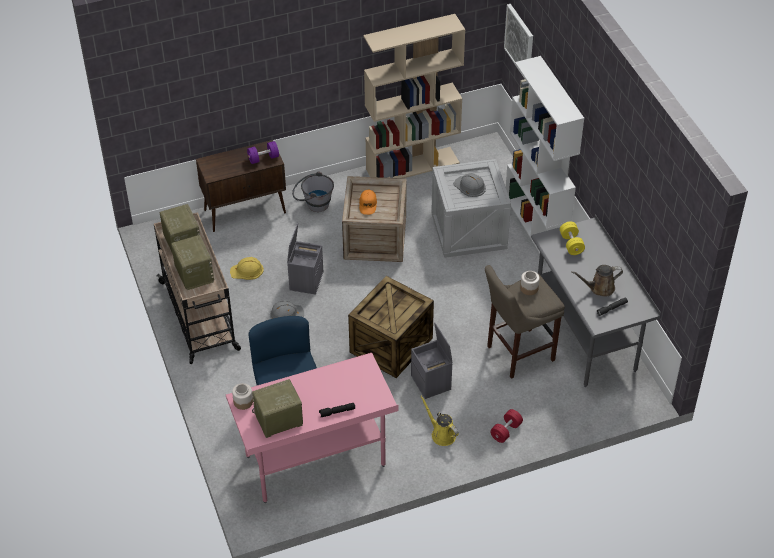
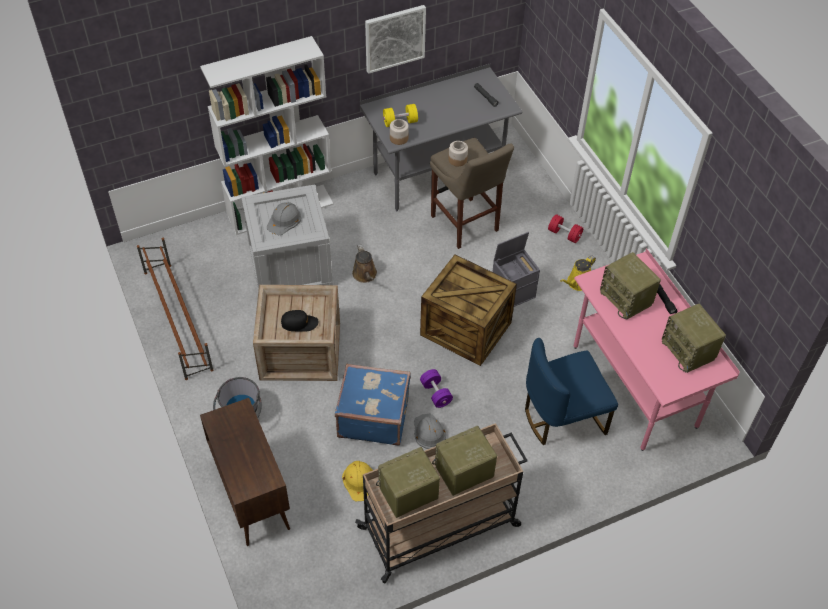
camera: 95 degrees left, 5 degrees up
jar [232,383,253,410] -> jar moved to [390,119,409,145]
purple dumbbell [247,141,279,164] -> purple dumbbell moved to [420,369,453,408]
grey storage box [287,223,323,295] -> blue suitcase [335,364,411,446]
orange cap [359,189,377,215] -> black cap [281,310,318,332]
beige bookcase [363,14,465,178] -> brown shoe rack [137,238,213,380]
picture [504,4,533,79] -> picture moved to [365,5,426,74]
brown watering can [571,265,623,297] -> brown watering can moved to [352,245,377,283]
none -> radio [600,252,661,320]

